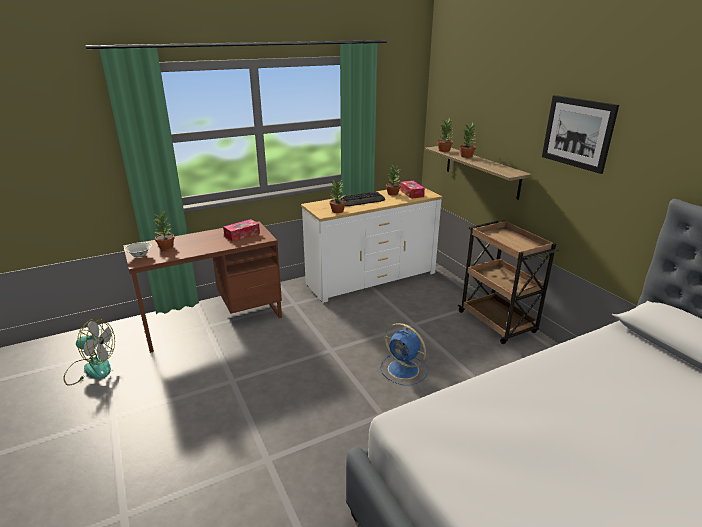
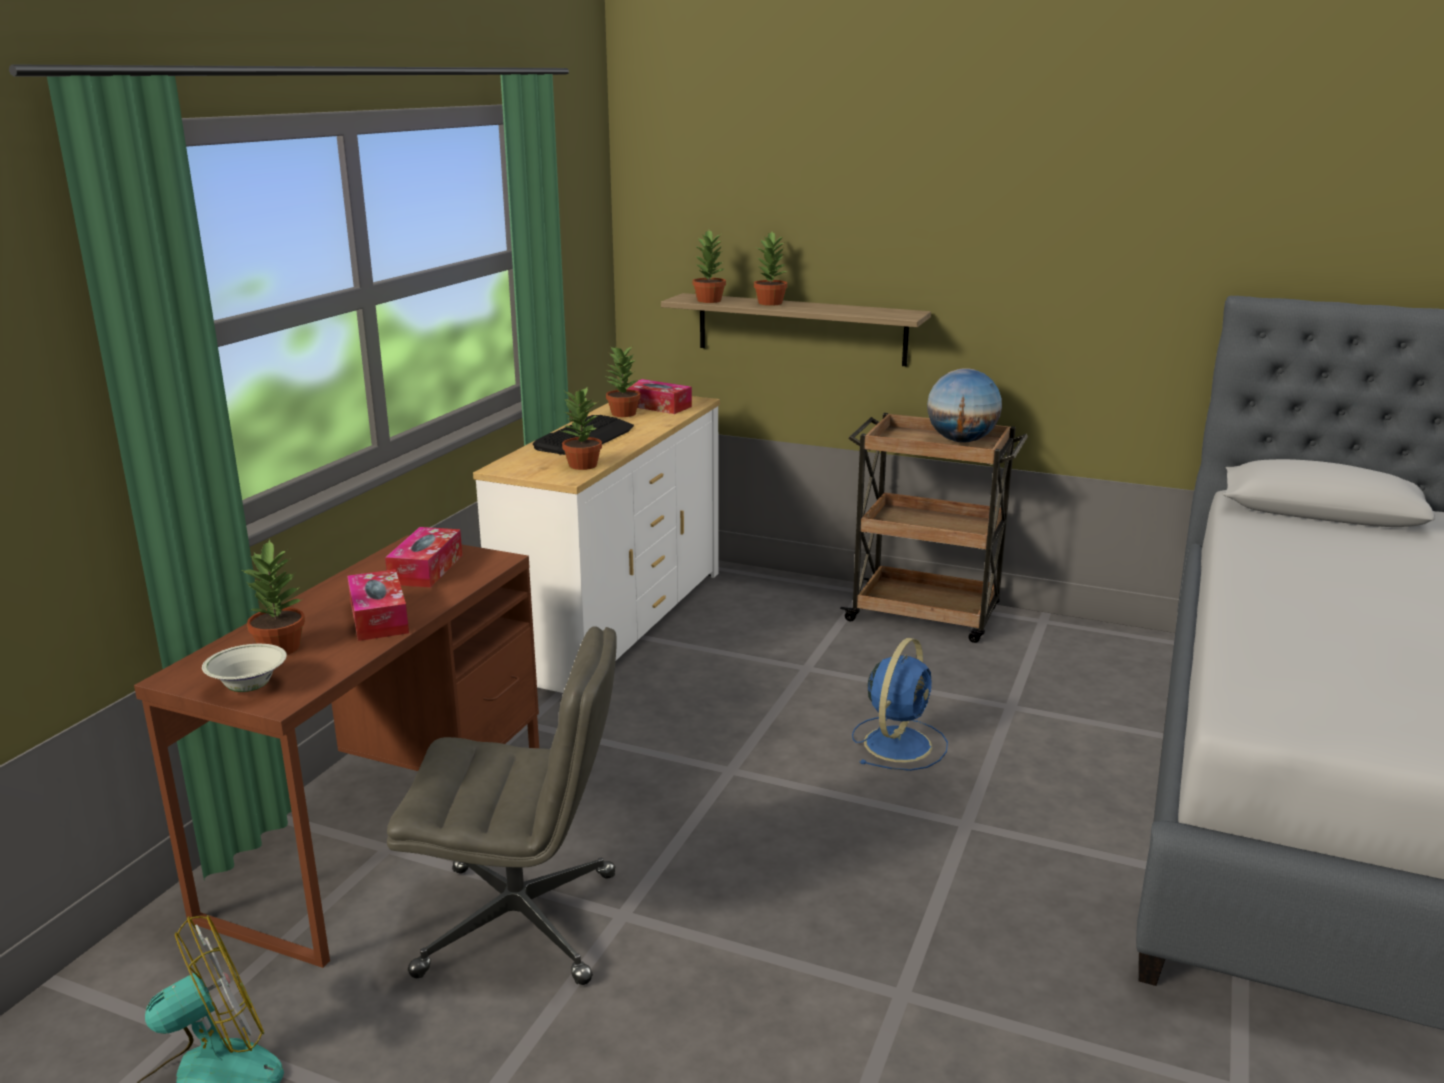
camera: 40 degrees left, 5 degrees down
blue fan [380,323,428,385] -> blue fan turned 60 degrees counterclockwise [852,638,948,771]
picture [542,95,619,174] -> none
none -> tissue box [347,569,409,641]
none -> grey office chair [387,626,617,985]
none -> globe [927,368,1002,443]

